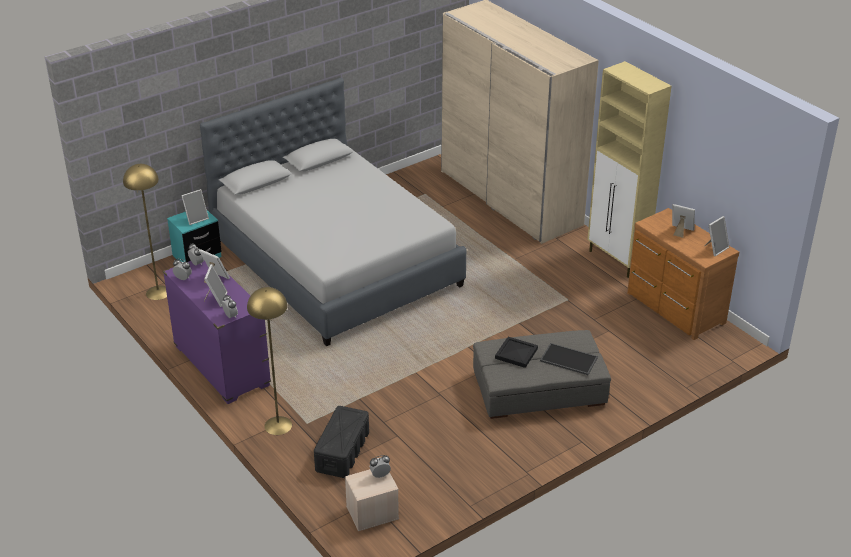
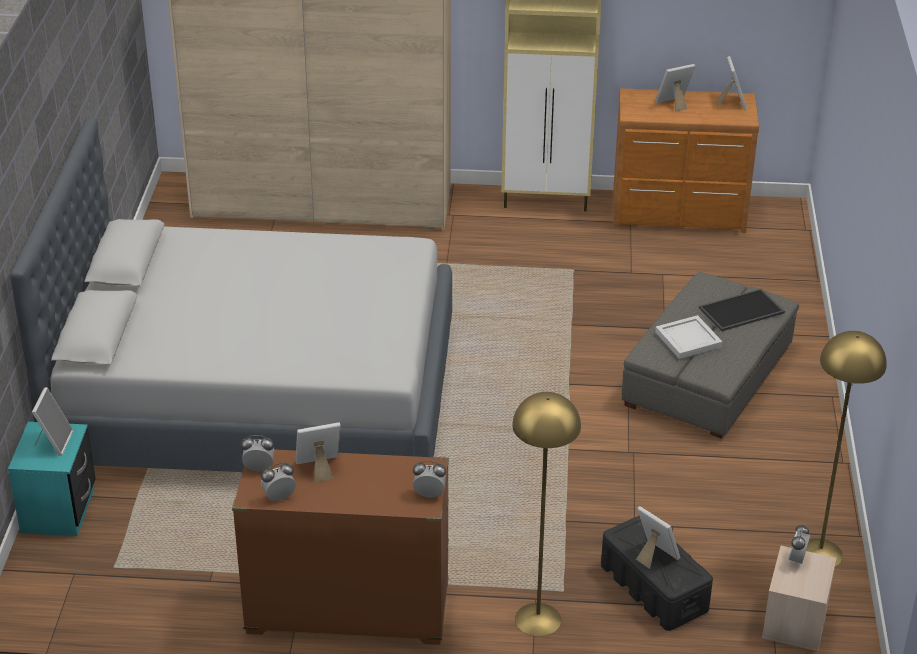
camera: 50 degrees left, 0 degrees up
yellow floor lamp [123,164,167,300] -> yellow floor lamp moved to [806,331,887,567]
purple dresser [163,261,271,404] -> brown dresser [232,449,449,645]
picture frame [204,264,228,307] -> picture frame moved to [636,506,680,569]
black tray [495,337,538,368] -> white tray [655,315,723,359]

